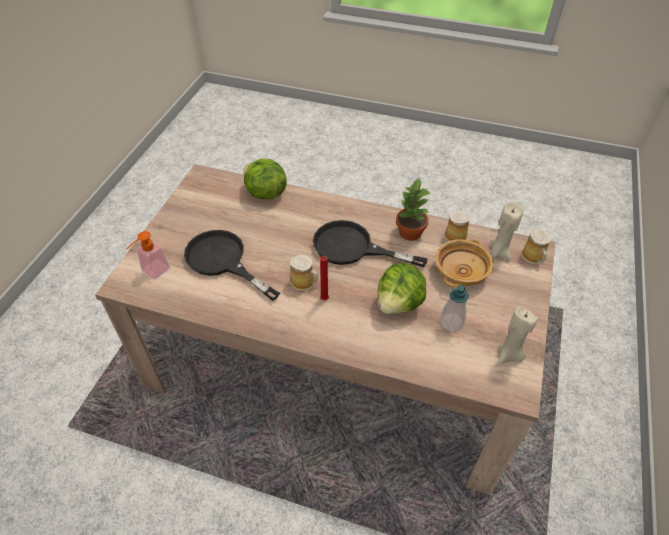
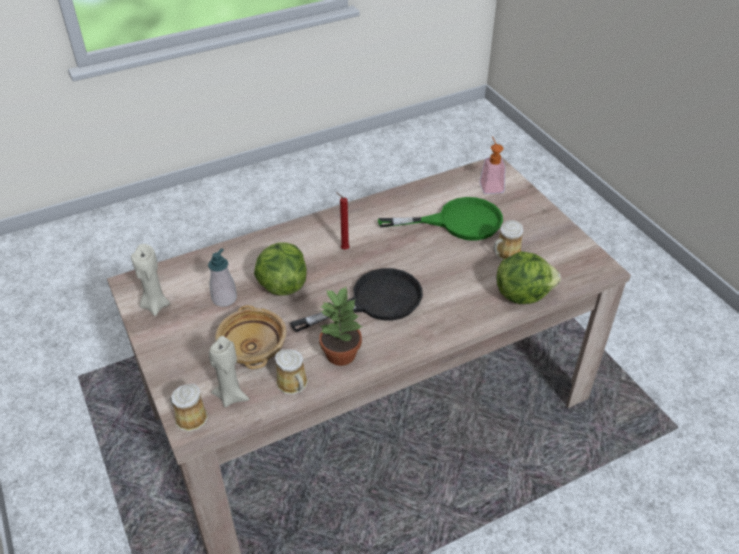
camera: 135 degrees right, 5 degrees down
black frying pan [184,230,280,301] -> green frying pan [378,197,503,241]
mug [290,255,318,291] -> mug moved to [493,220,524,260]

